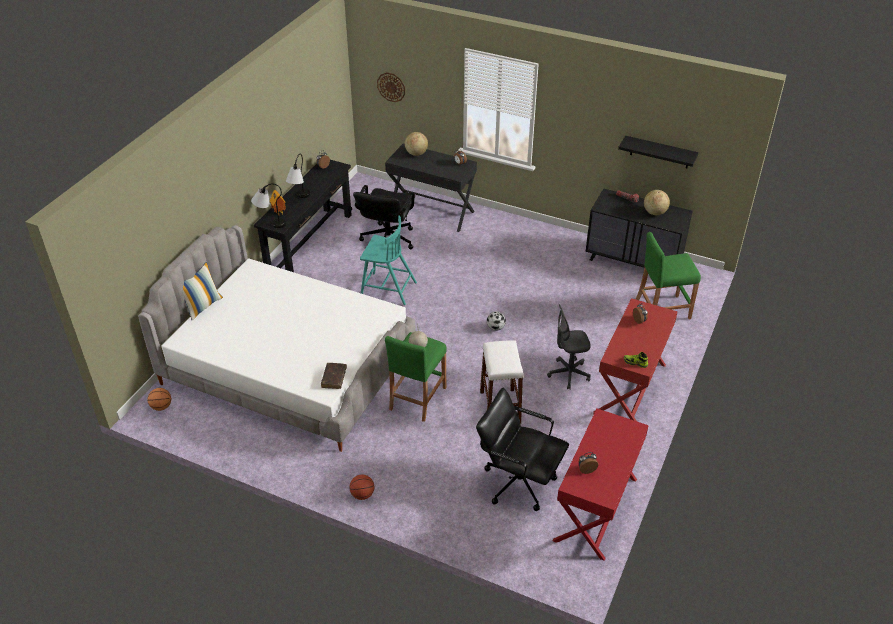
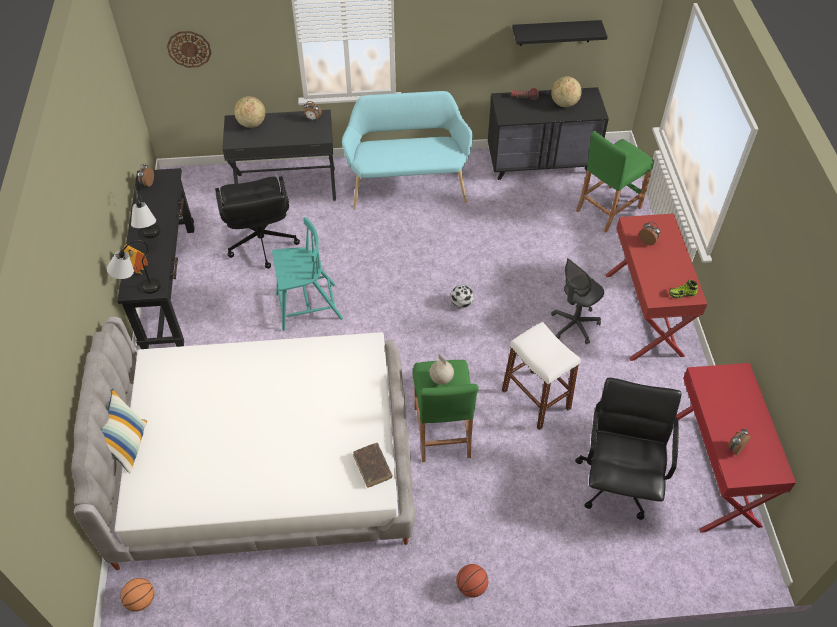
camera: 30 degrees left, 10 degrees up
black office chair [476,388,569,511] -> black office chair turned 105 degrees clockwise [575,378,682,520]
none -> turquoise bench [342,91,473,210]

